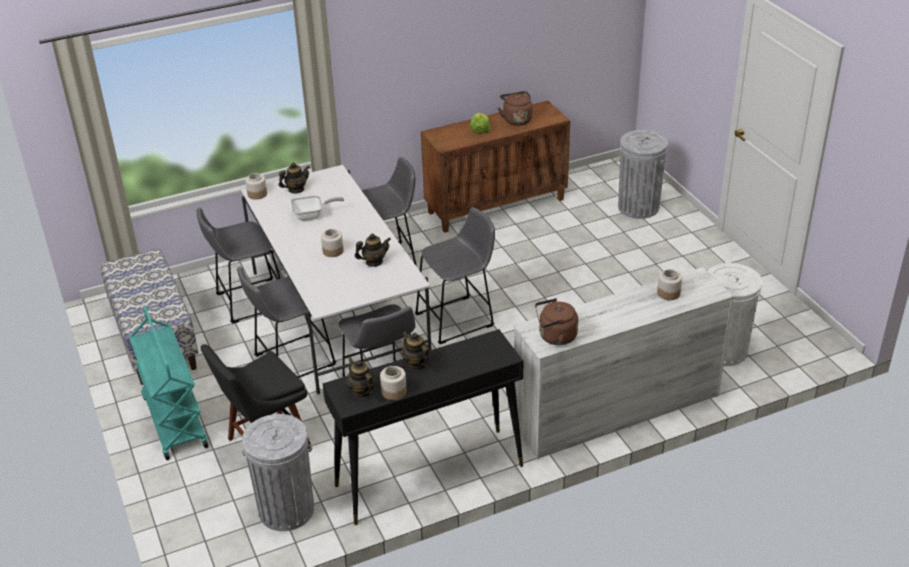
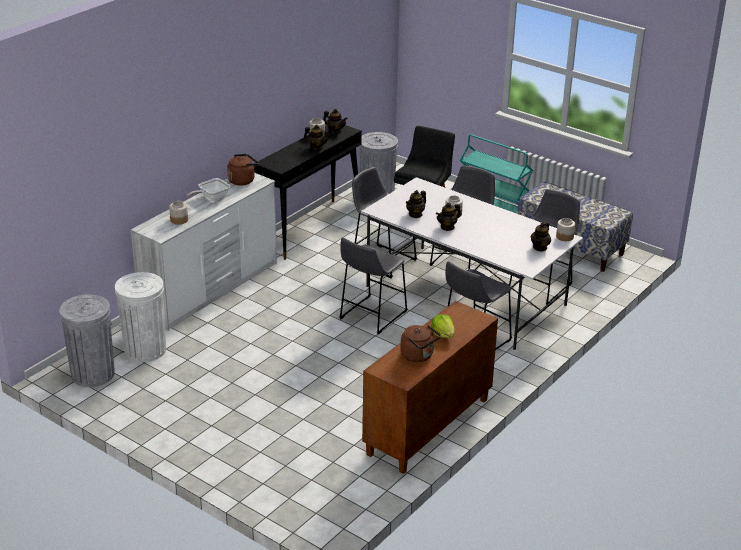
camera: 150 degrees right, 5 degrees down
frying pan [291,194,344,221] -> frying pan moved to [187,178,230,201]
grey trash can [618,130,668,219] -> grey trash can moved to [59,295,115,387]
none -> teapot [436,203,461,231]

